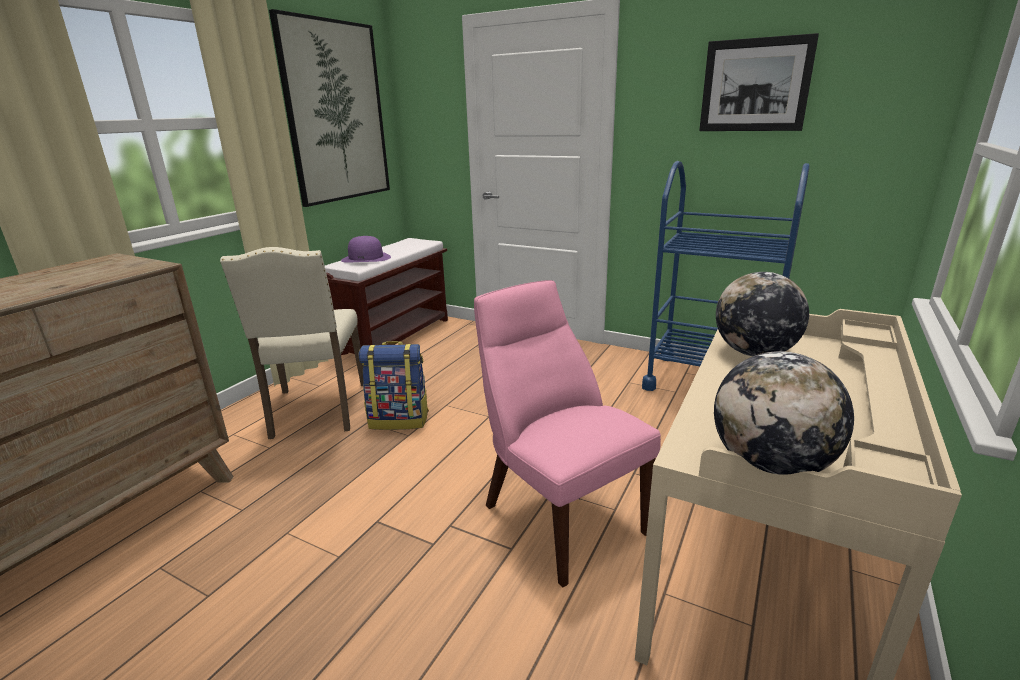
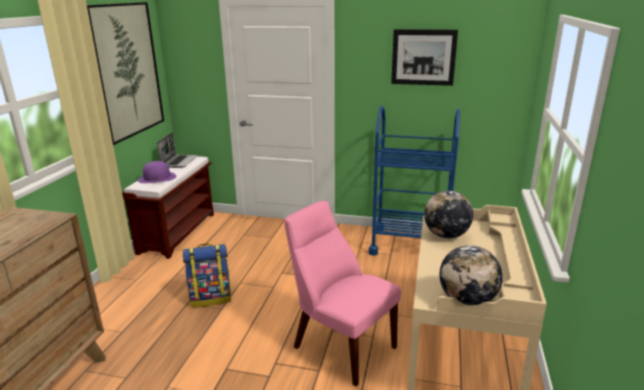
camera: 15 degrees left, 0 degrees up
beige chair [220,247,363,439] -> none
none -> laptop [157,133,198,168]

